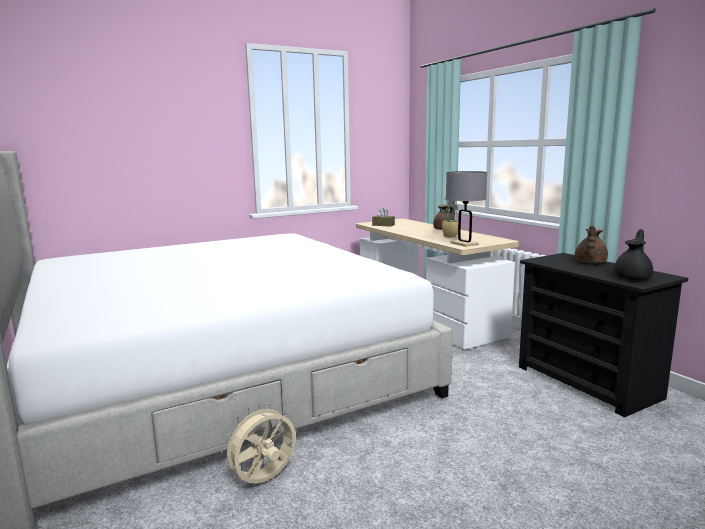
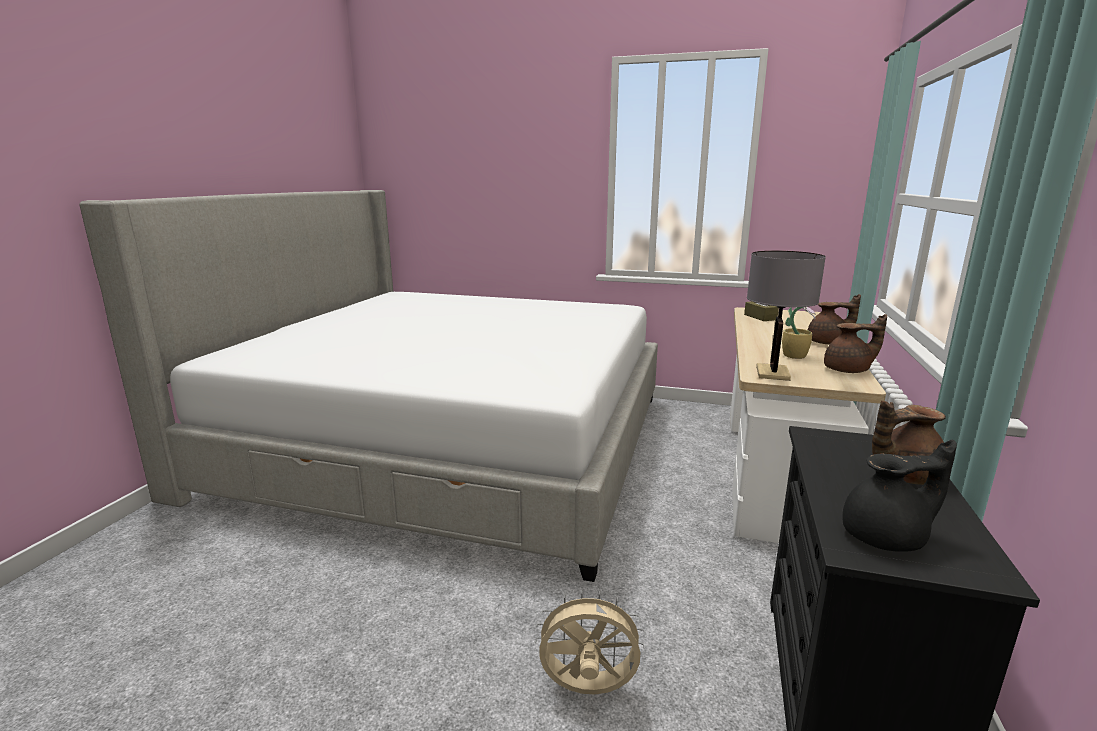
camera: 45 degrees right, 5 degrees up
beige fan [221,403,296,484] -> beige fan moved to [535,589,646,694]
none -> brown teapot [824,314,887,373]

